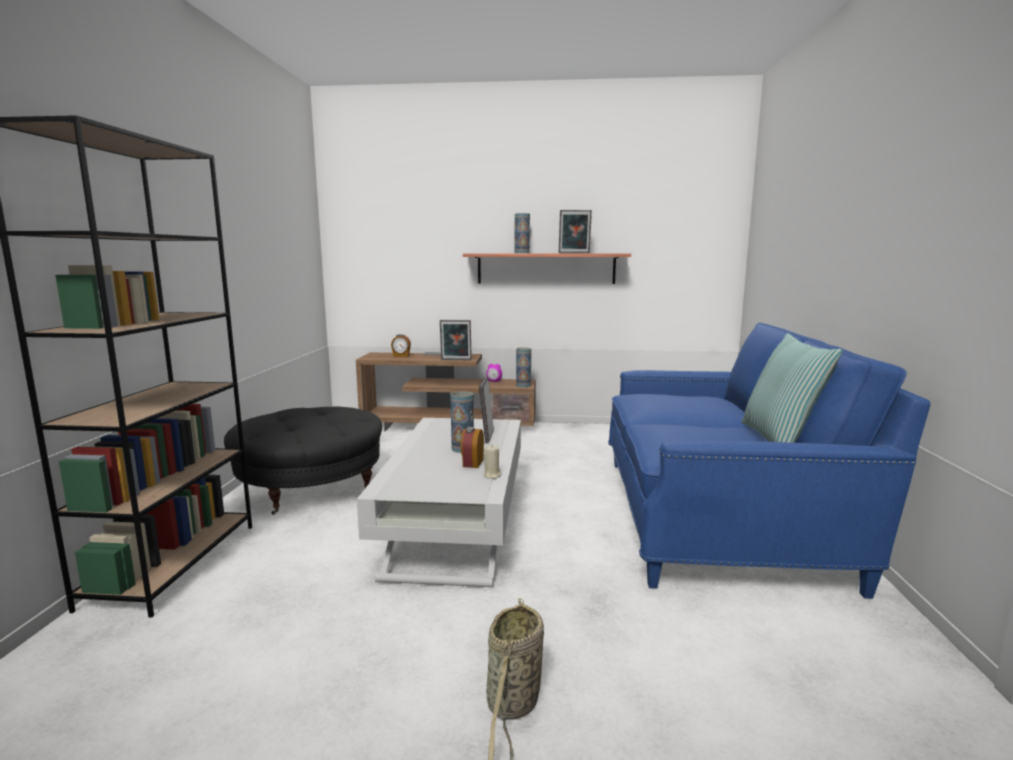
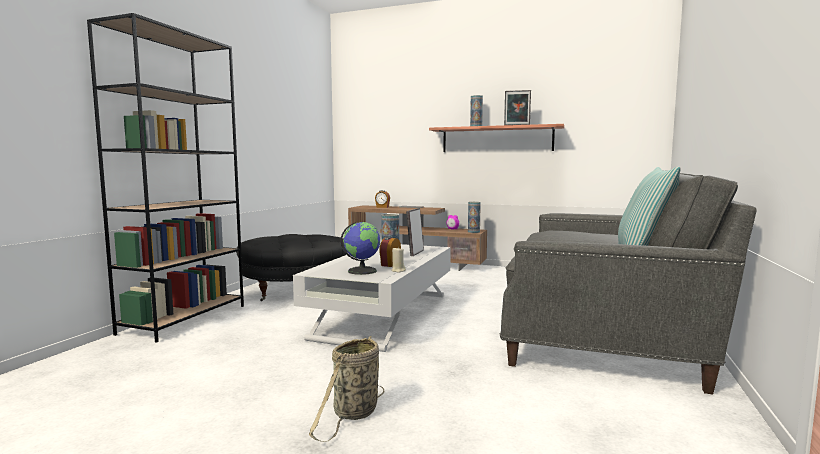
camera: 15 degrees right, 5 degrees down
picture frame [440,320,472,360] -> none
blue sofa [608,323,931,599] -> grey sofa [500,170,757,395]
none -> globe [341,222,380,275]

